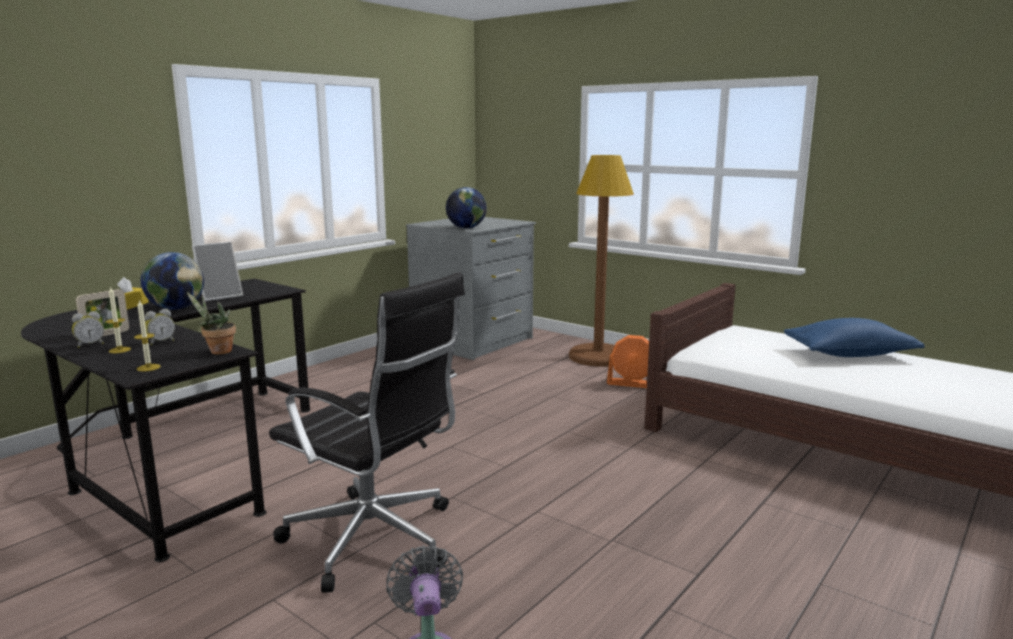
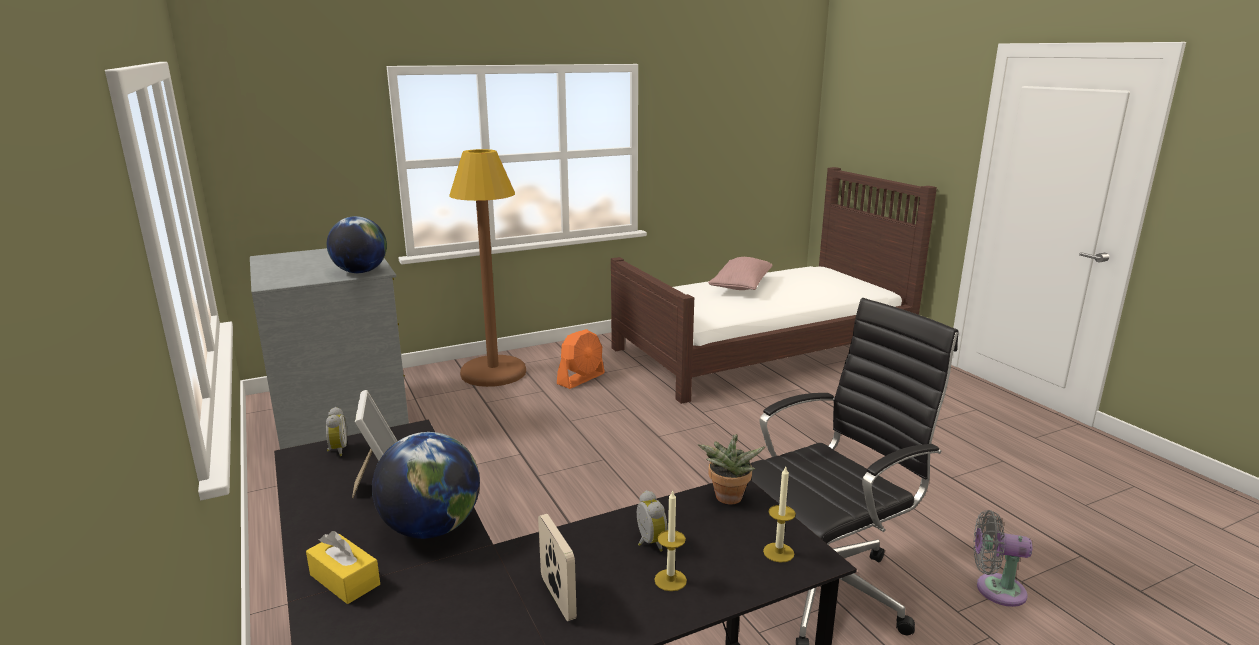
camera: 65 degrees left, 5 degrees up
alarm clock [72,311,104,348] -> alarm clock moved to [326,407,347,456]
blue pillow [784,318,924,357] -> pink pillow [708,257,772,290]

